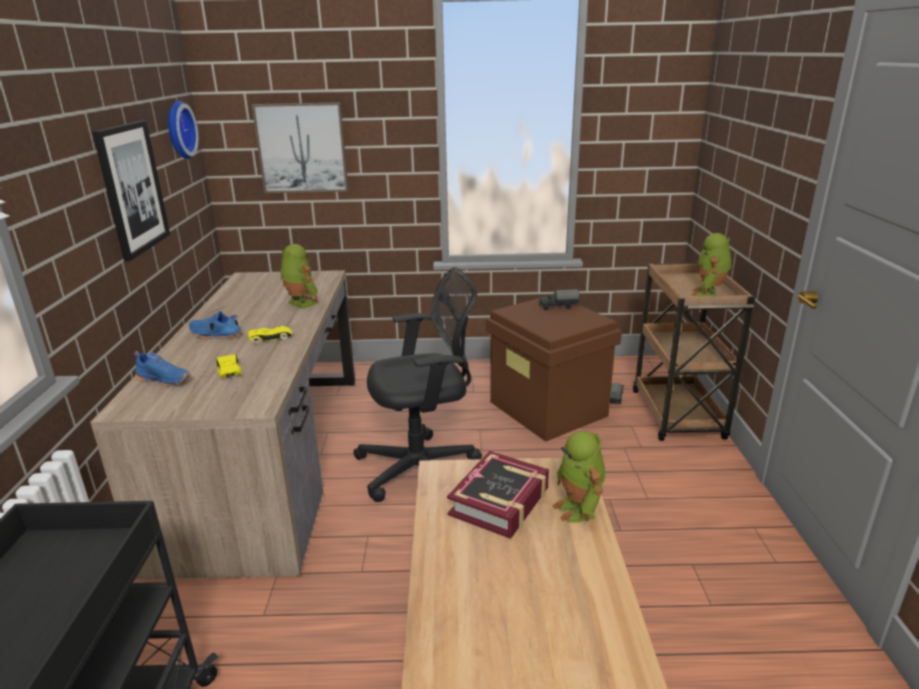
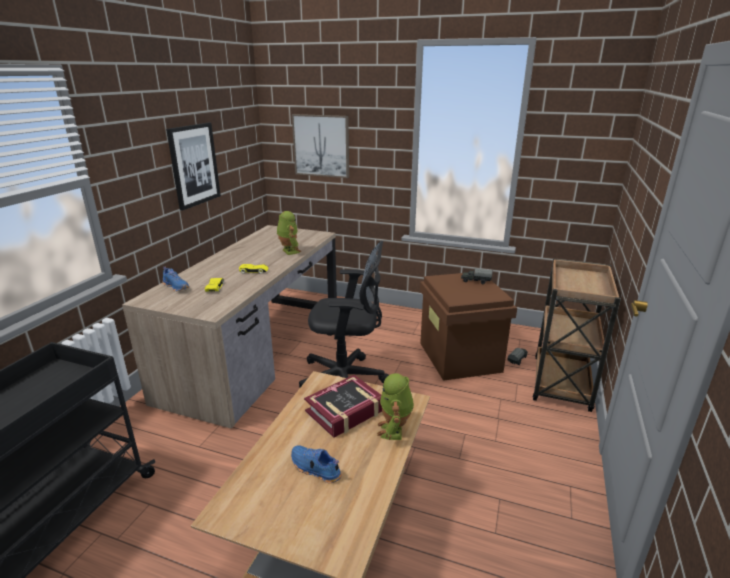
camera: 20 degrees right, 0 degrees up
wall clock [168,101,199,159] -> none
blue shoe [189,311,242,339] -> blue shoe moved to [291,445,342,483]
toy robot [691,233,731,296] -> none

